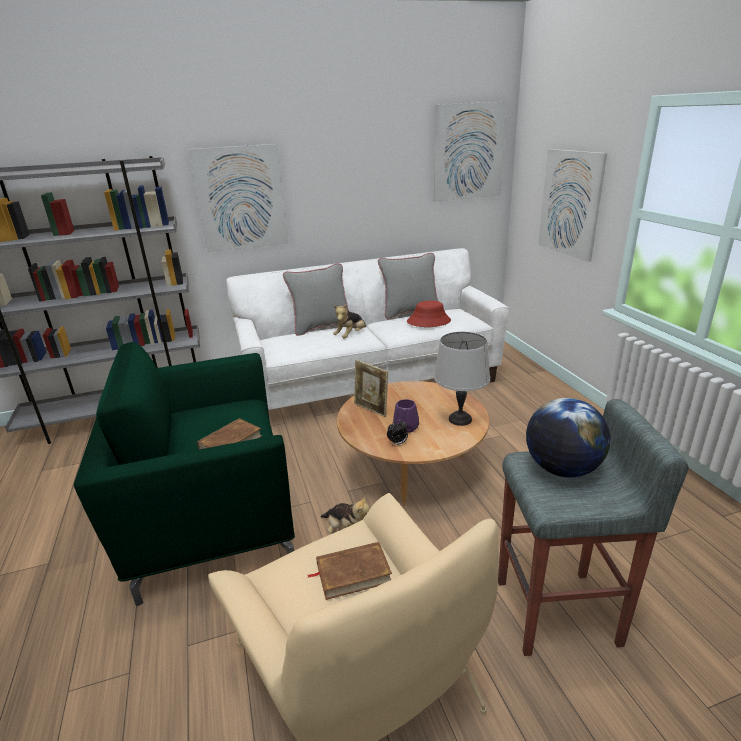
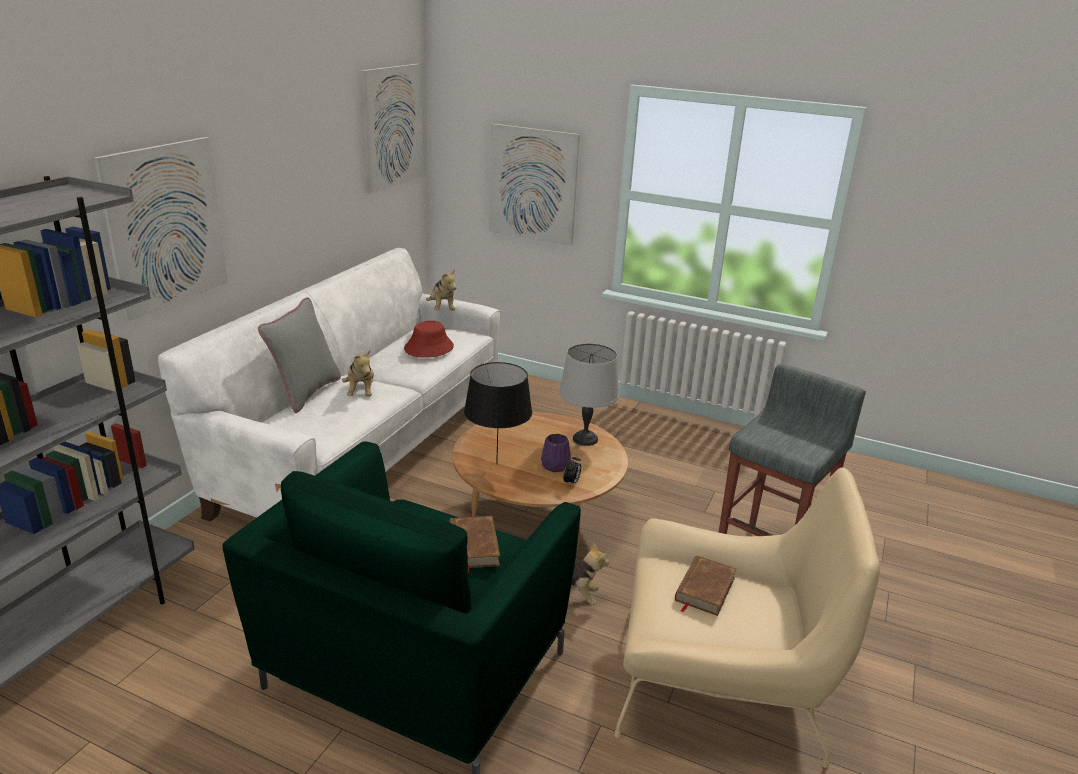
camera: 50 degrees left, 0 degrees up
picture frame [354,360,388,417] -> black table lamp [464,362,532,465]
grey pillow [378,253,438,319] -> none
globe [526,398,610,477] -> none
none -> plush toy [426,269,456,311]

